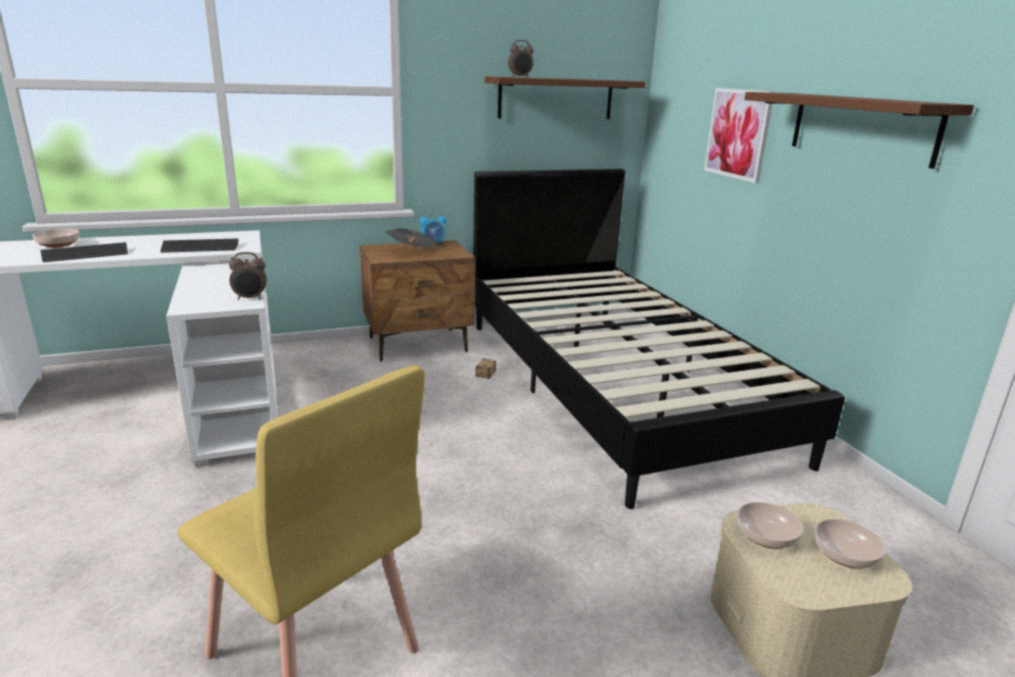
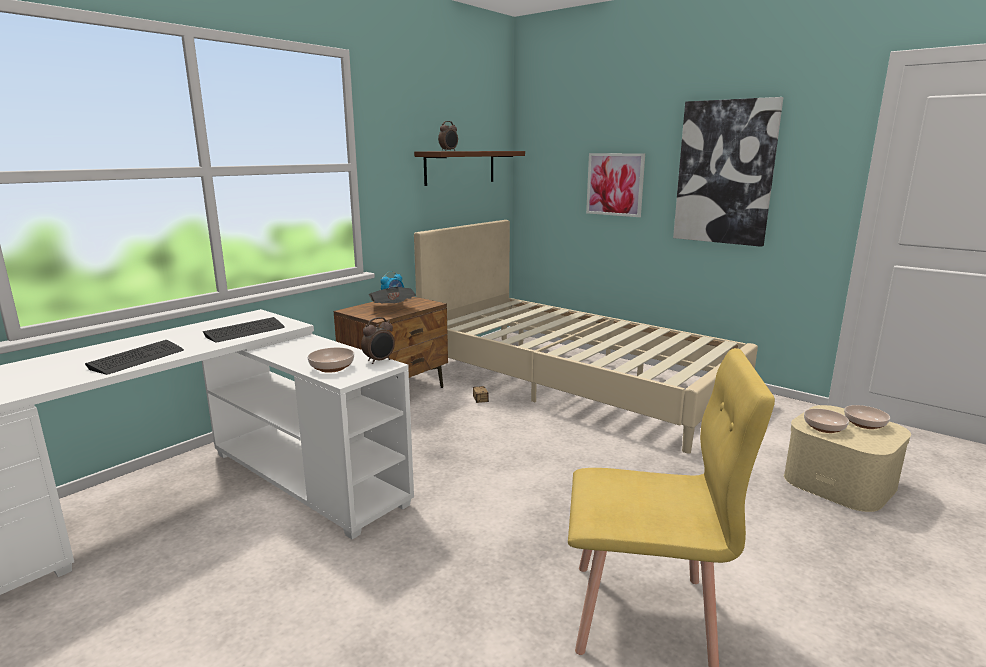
camera: 30 degrees left, 5 degrees down
bowl [32,229,79,248] -> bowl moved to [307,347,354,373]
black bed [473,169,845,509] -> beige bed [414,220,758,454]
brown shelf [744,92,974,169] -> picture [673,97,784,247]

